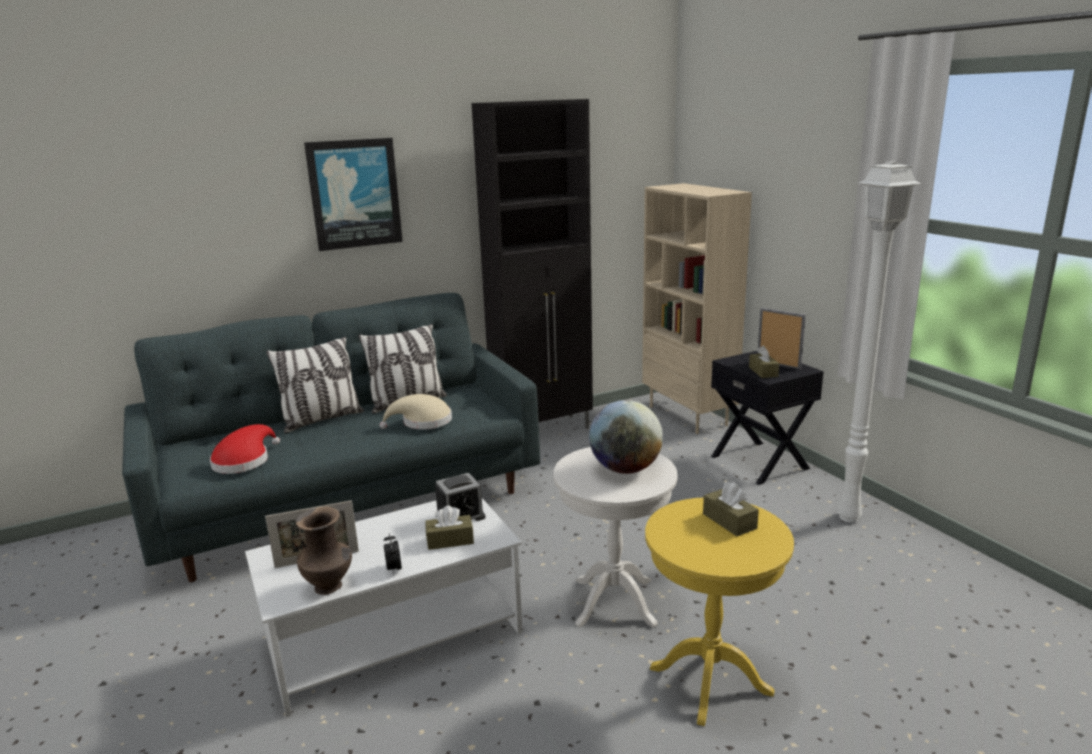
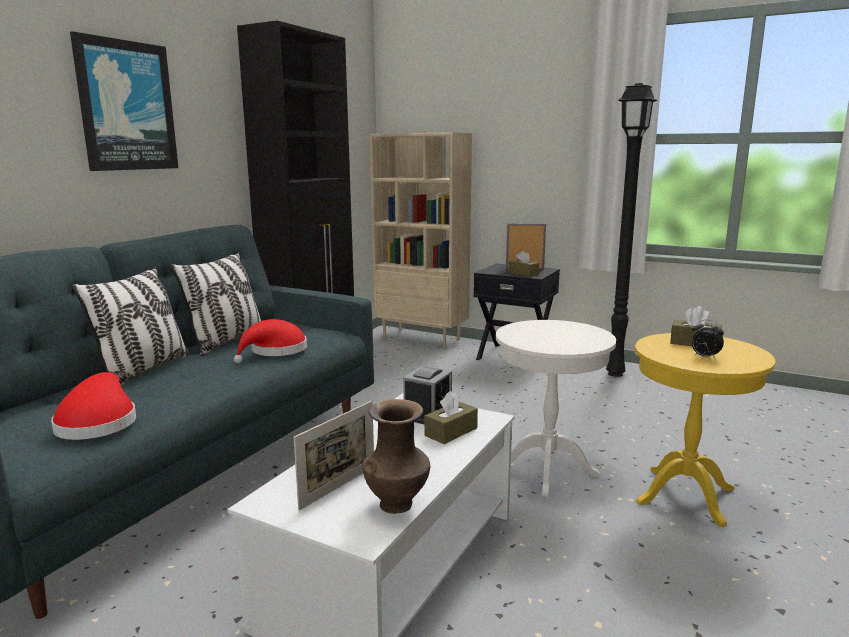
camera: 35 degrees left, 5 degrees down
beige hat [380,394,452,429] -> red hat [234,319,307,363]
alarm clock [384,533,402,574] -> alarm clock moved to [692,320,724,360]
globe [589,400,663,474] -> none
white floor lamp [837,162,921,522] -> black floor lamp [606,83,658,377]

